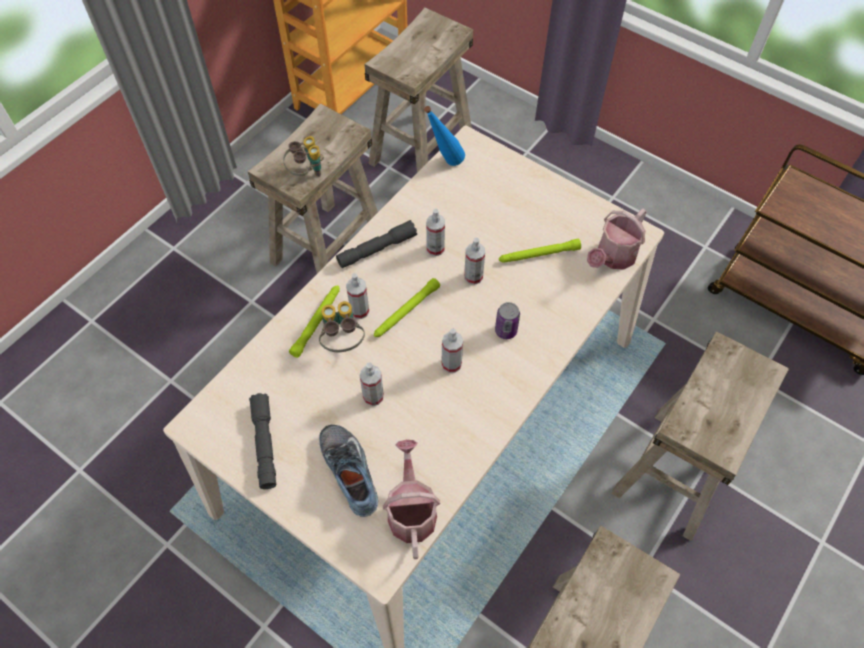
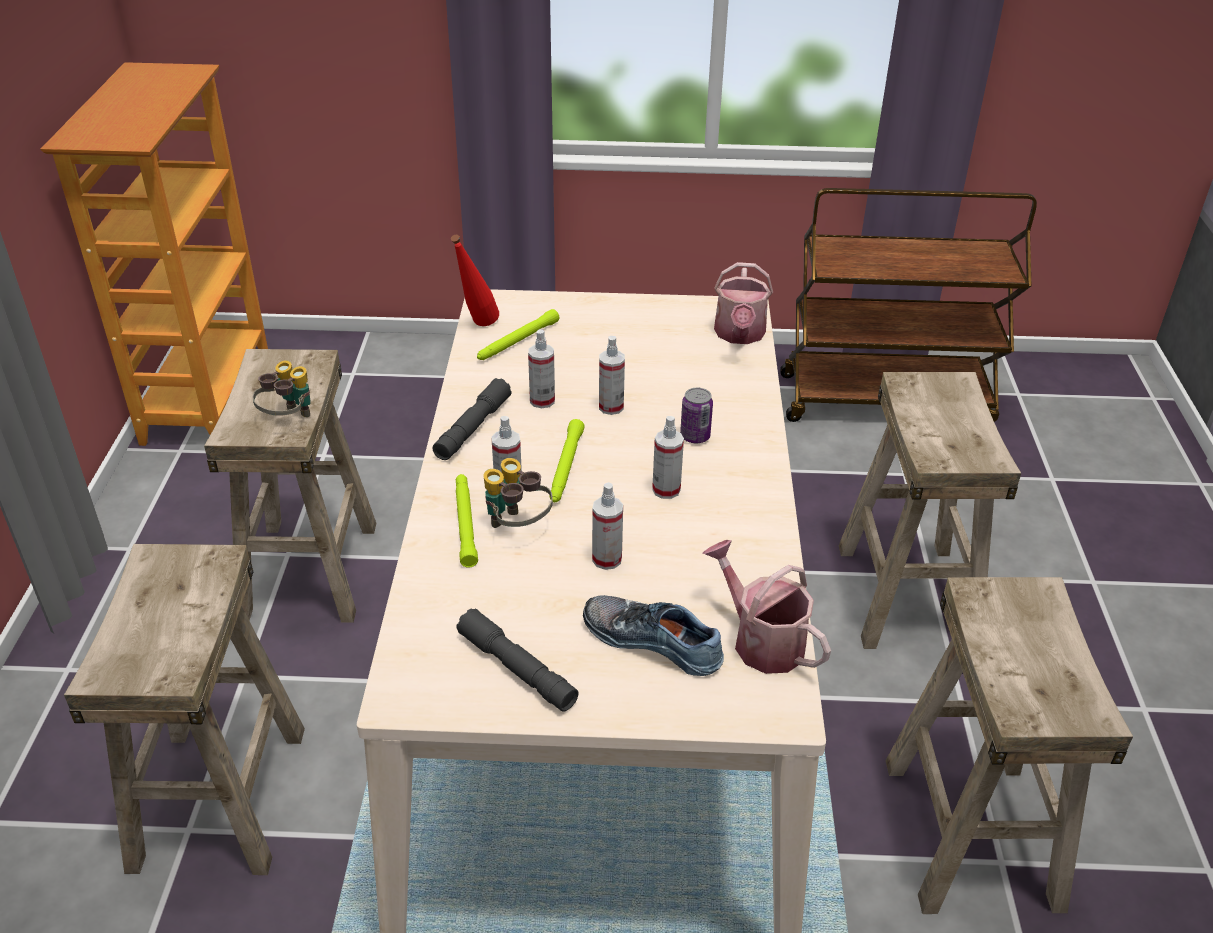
camera: 35 degrees left, 20 degrees down
beige stool [364,8,473,173] -> beige stool moved to [64,544,305,875]
blue bottle [424,106,465,166] -> red bottle [451,235,499,326]
green flashlight [499,239,581,263] -> green flashlight moved to [477,309,559,360]

